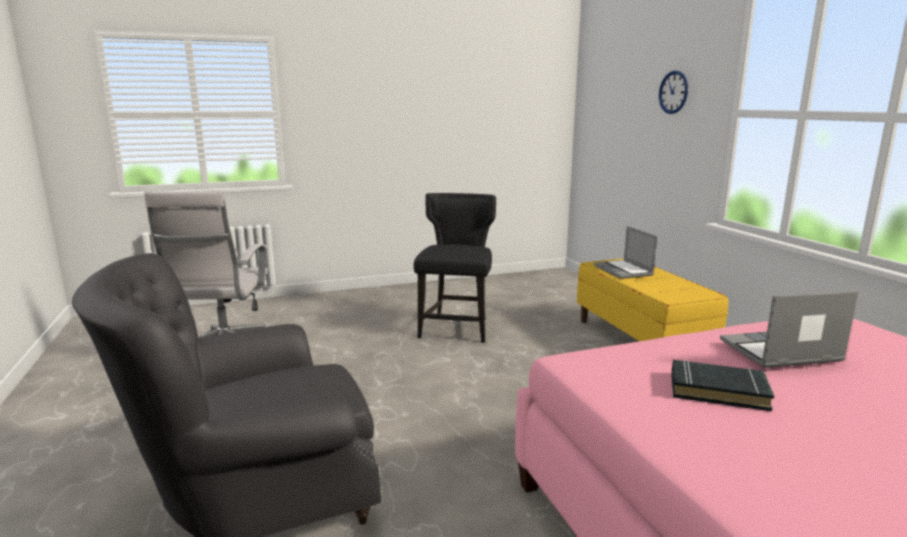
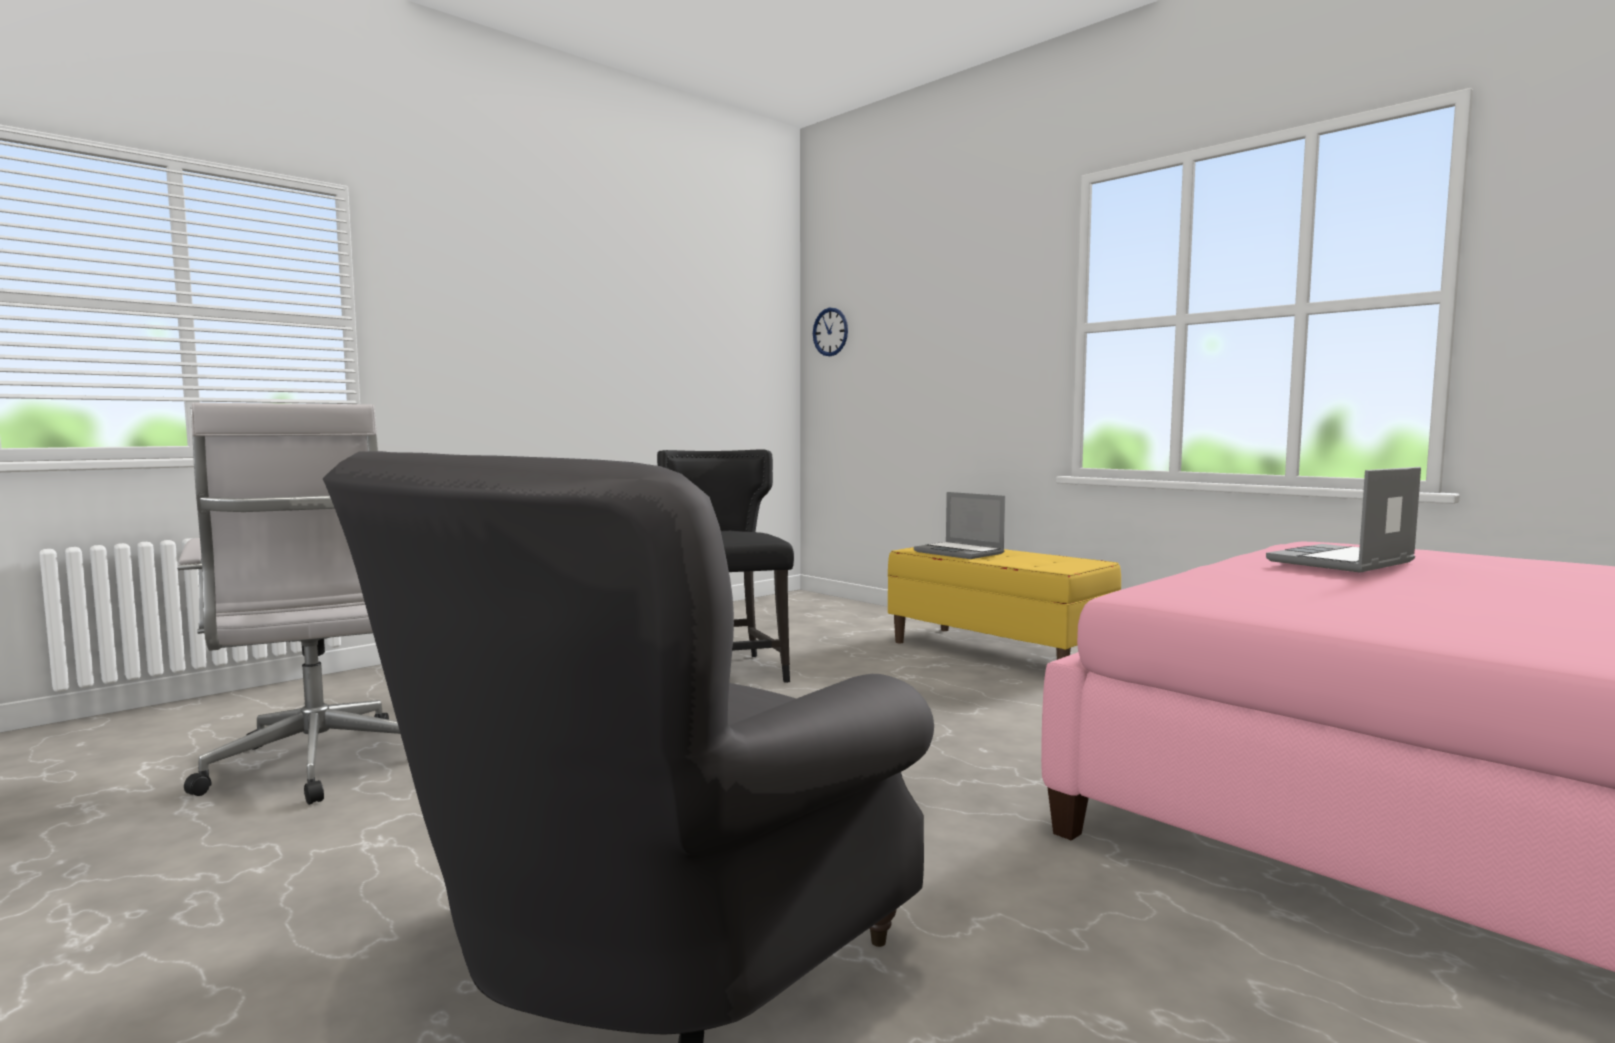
camera: 25 degrees left, 10 degrees down
wall clock [659,71,688,114] -> wall clock moved to [813,308,848,356]
black book [671,360,774,411] -> none

